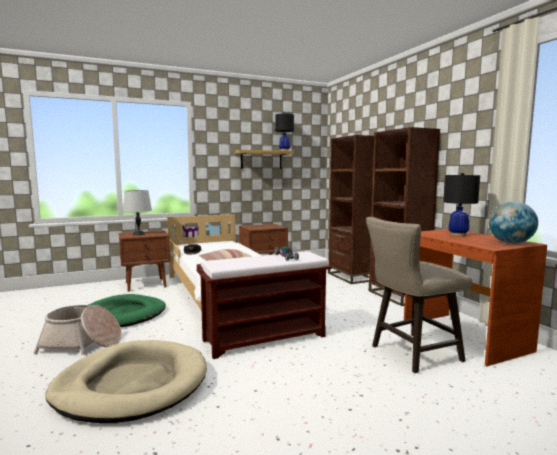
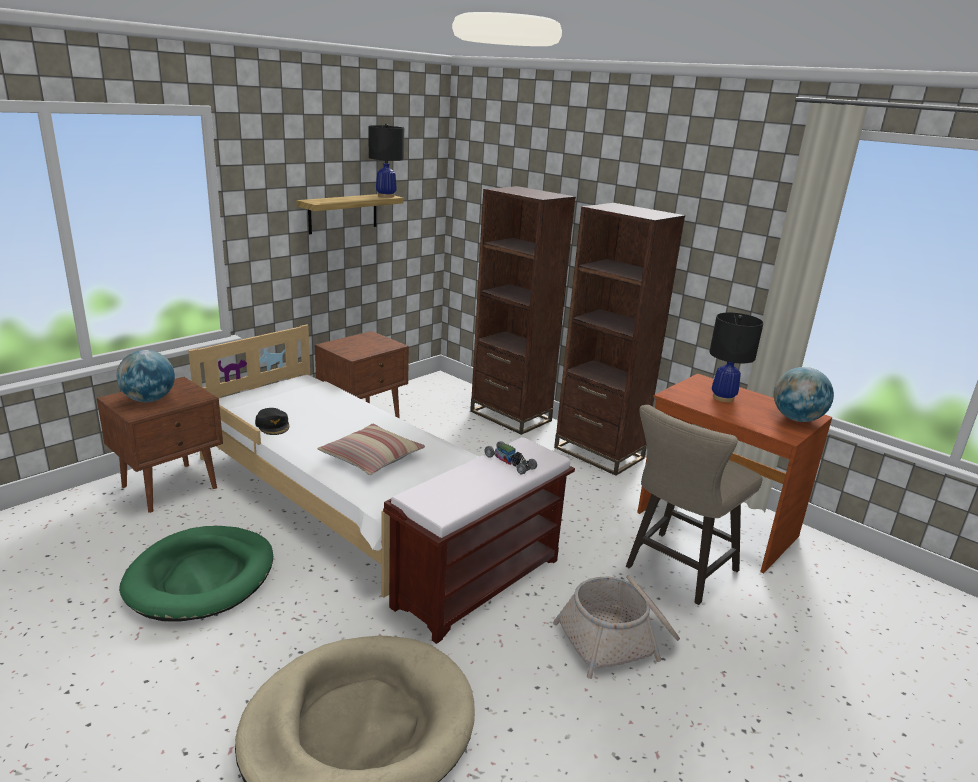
camera: 25 degrees left, 15 degrees up
basket [34,305,122,355] -> basket moved to [553,575,680,679]
grey table lamp [123,190,152,235] -> globe [117,350,175,402]

